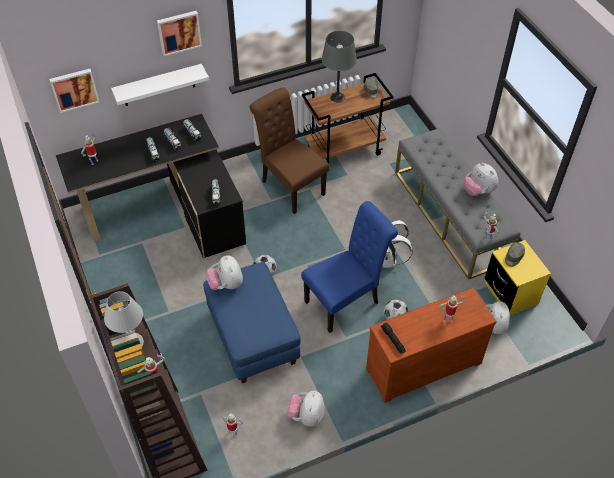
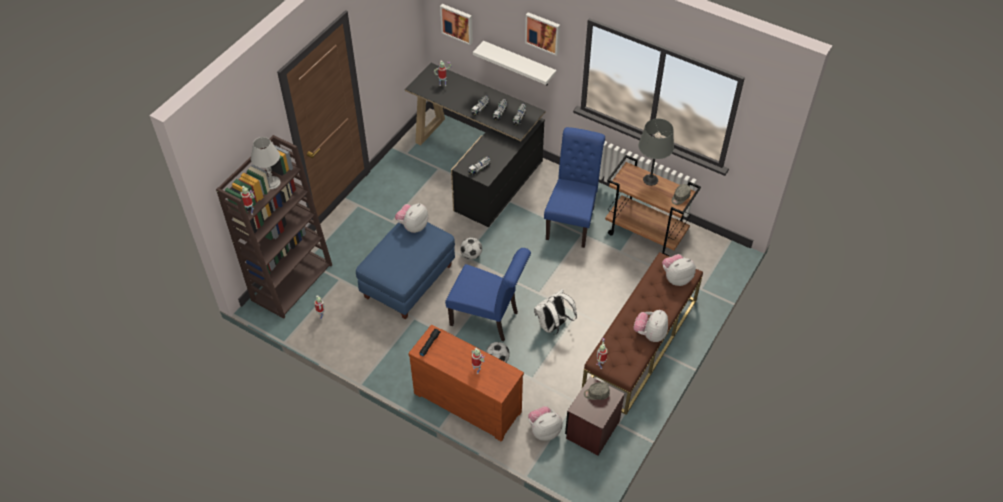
camera: 55 degrees right, 0 degrees up
brown chair [250,87,329,214] -> blue chair [544,127,605,248]
plush toy [287,391,324,427] -> plush toy moved to [662,254,696,286]
grey bench [395,128,520,280] -> brown bench [582,252,703,415]
yellow nightstand [485,240,551,315] -> brown nightstand [565,376,624,456]

